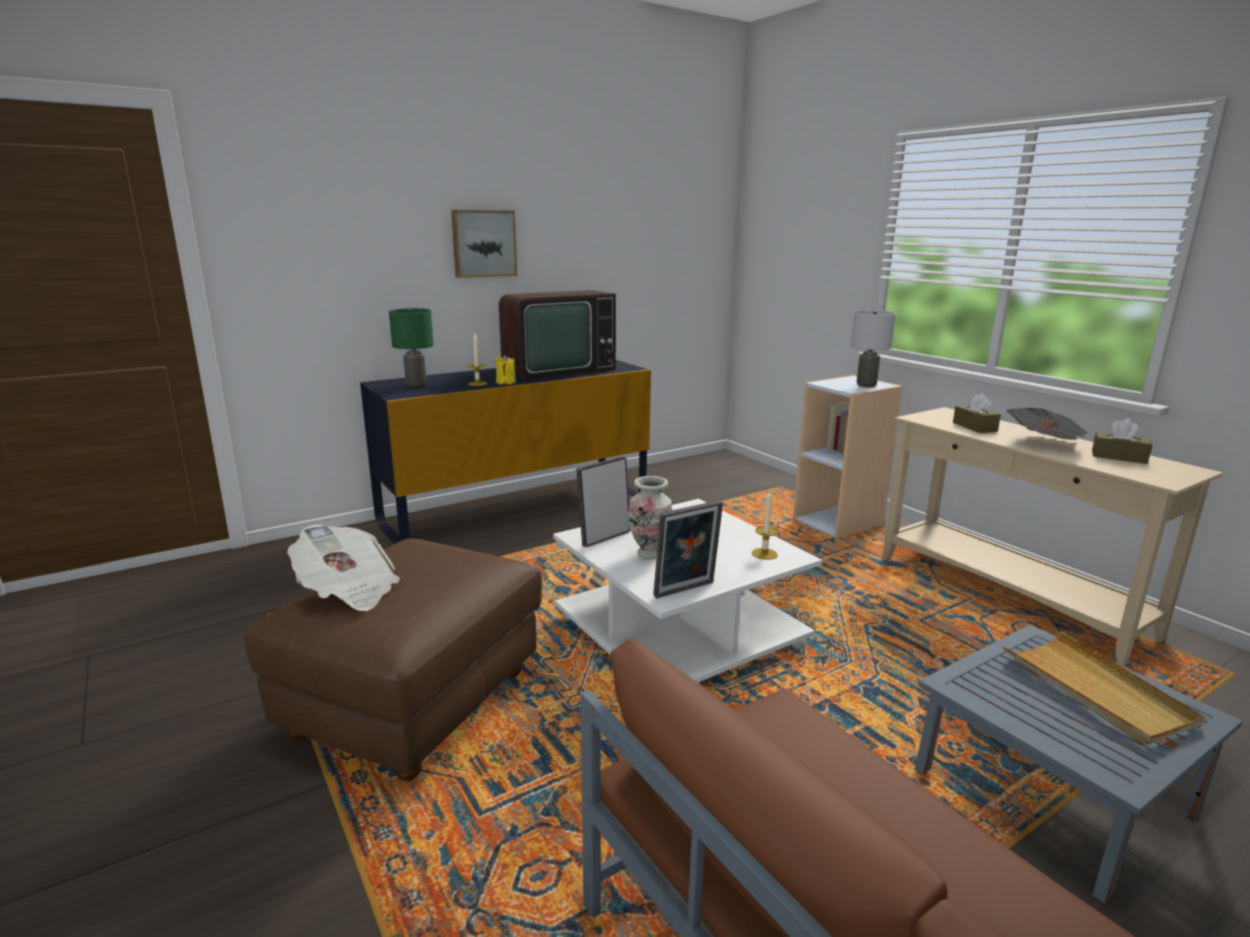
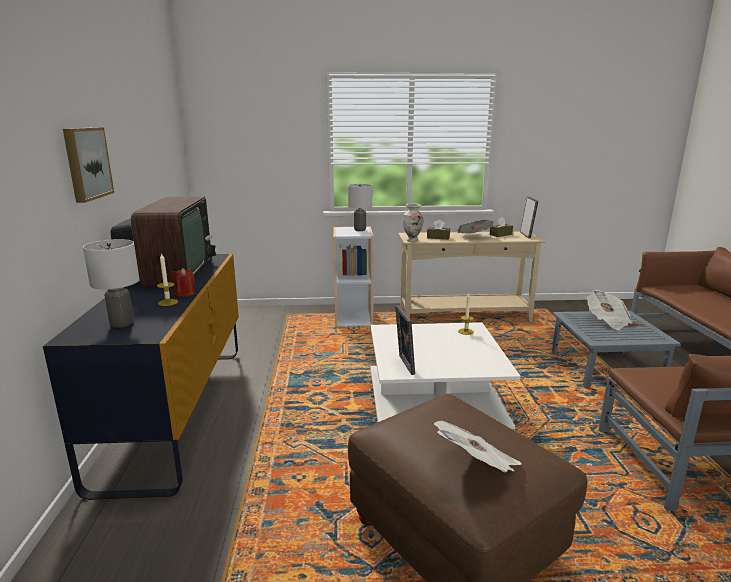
camera: 60 degrees left, 0 degrees up
green table lamp [389,308,434,387] -> white table lamp [83,239,139,328]
yellow candle [495,355,516,385] -> red candle [173,268,195,297]
vase [628,476,672,559] -> vase moved to [403,204,423,242]
picture frame [653,500,723,598] -> picture frame moved to [520,197,538,238]
beige tray [1003,631,1205,746] -> newspaper [587,290,632,330]

